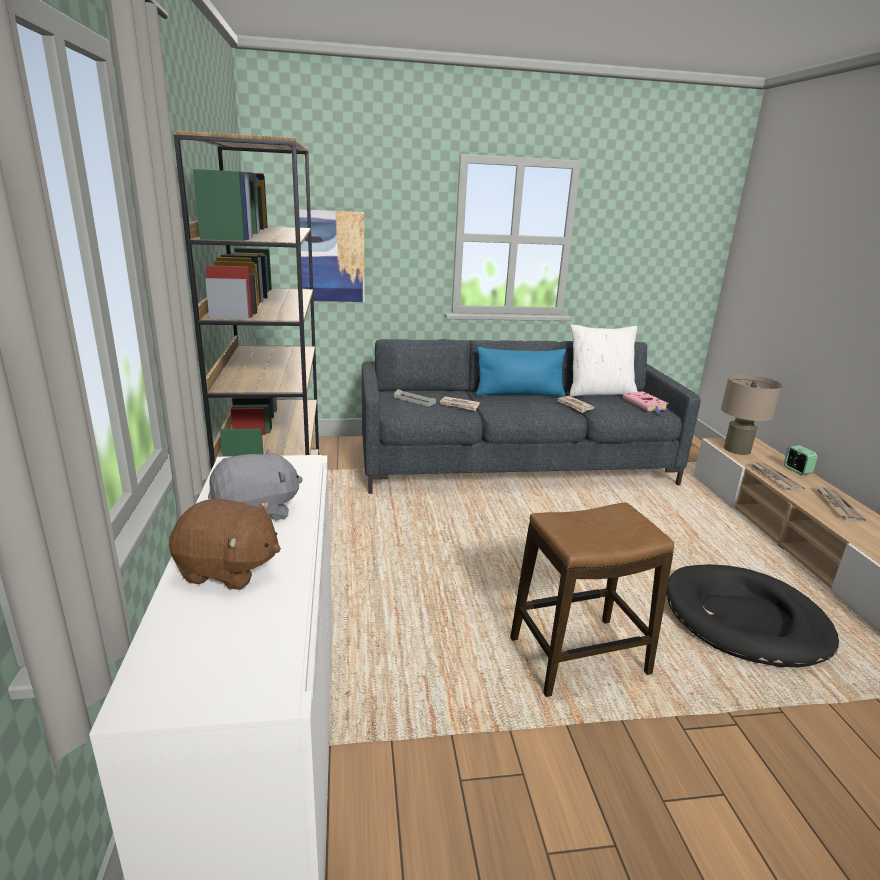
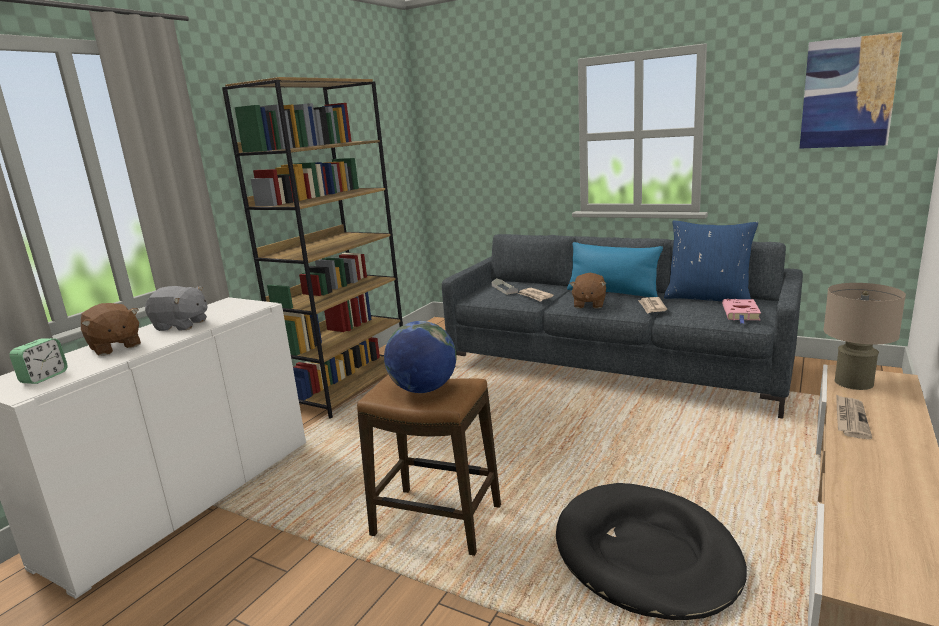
camera: 40 degrees right, 5 degrees down
picture [299,209,364,302] -> picture moved to [800,32,902,149]
white pillow [570,325,638,397] -> blue pillow [664,221,758,301]
alarm clock [784,445,818,475] -> alarm clock moved to [9,338,68,384]
newspaper [816,485,865,522] -> none
none -> globe [384,321,456,393]
none -> brown plush toy [570,273,606,309]

